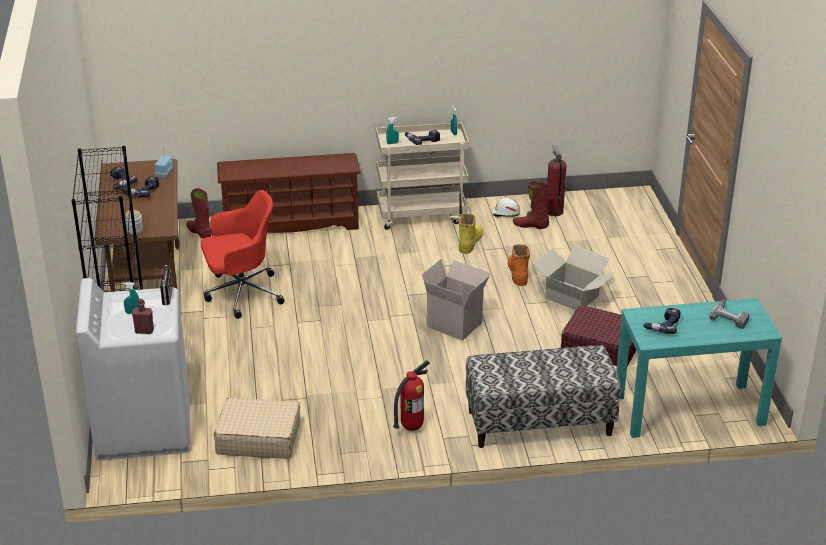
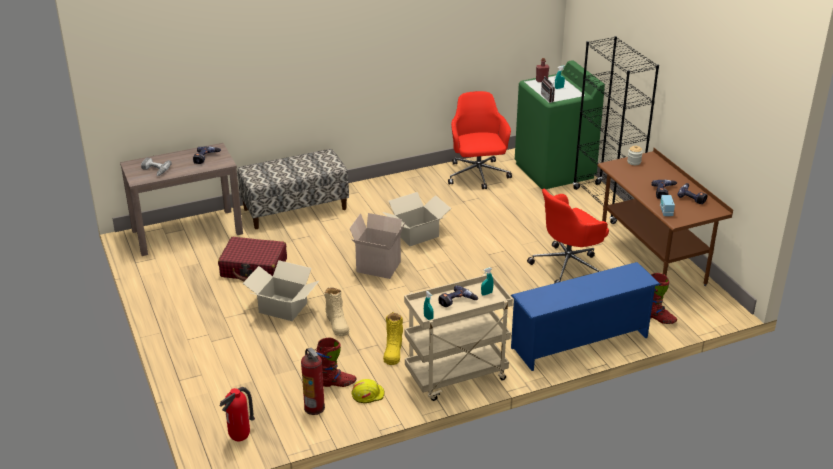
camera: 165 degrees right, 0 degrees up
white washing machine [76,278,190,461] -> green washing machine [515,60,605,189]
beige suitcase [214,398,300,459] -> red office chair [448,91,512,189]
brown shoe rack [217,153,361,233] -> blue shoe rack [511,262,661,371]
fire extinguisher [393,360,430,431] -> fire extinguisher moved to [220,387,255,441]
white hard hat [491,198,520,219] -> yellow hard hat [352,379,385,403]
orange boot [507,244,530,286] -> beige boot [324,287,349,336]
turquoise console table [616,298,782,438] -> brown console table [120,143,243,256]
none -> cardboard box [383,192,451,246]

